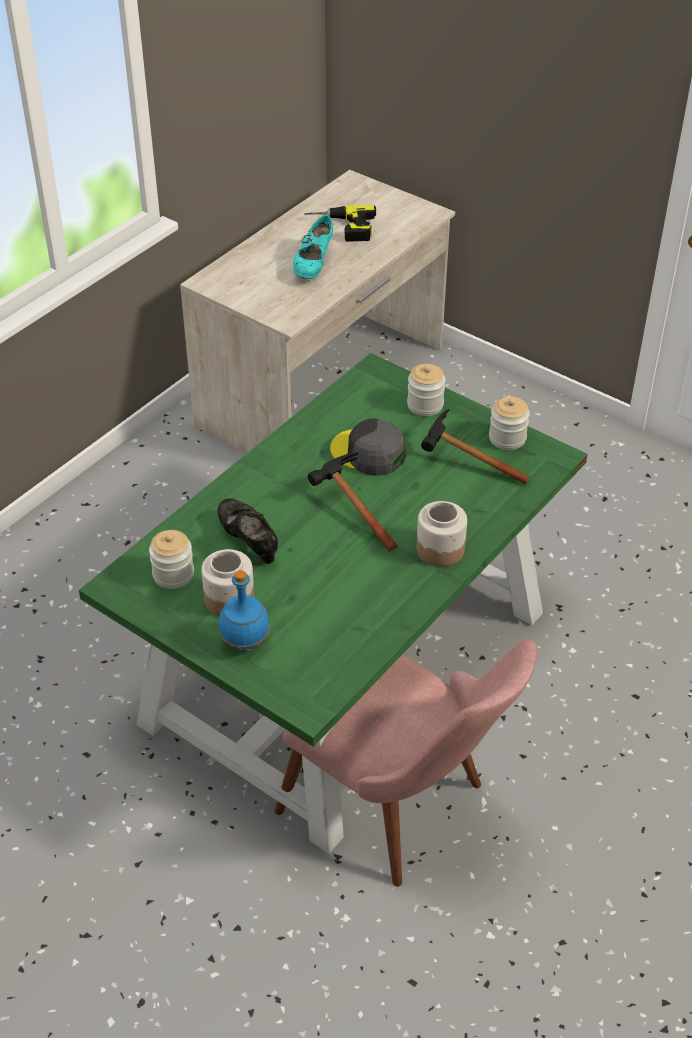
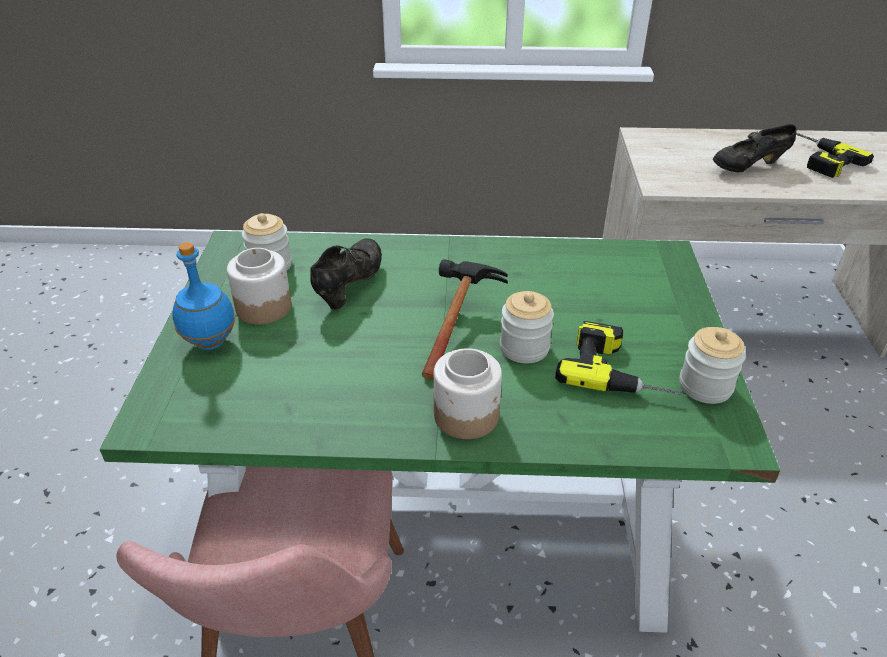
camera: 55 degrees right, 5 degrees down
turquoise shoe [293,215,333,279] -> black shoe [713,124,797,172]
grey cap [330,419,406,476] -> none
jar [407,364,445,416] -> jar moved to [500,291,554,363]
hammer [421,409,530,485] -> power drill [555,321,683,395]

